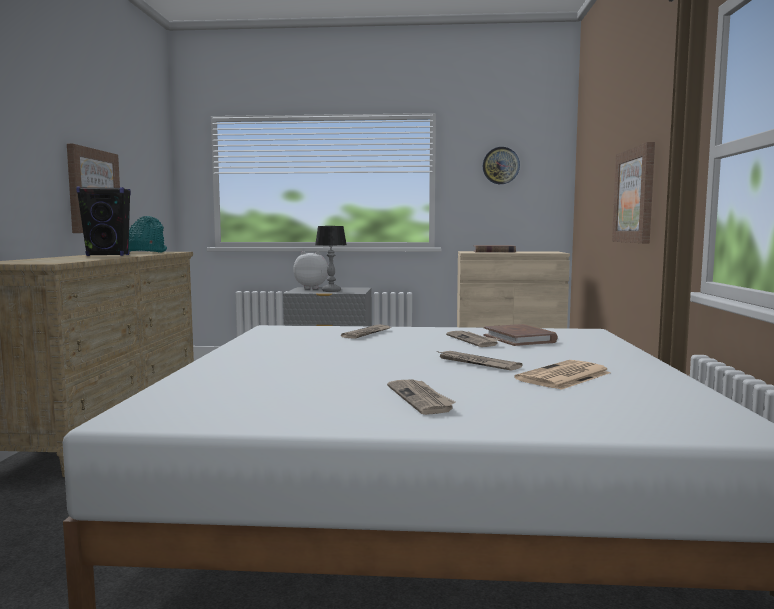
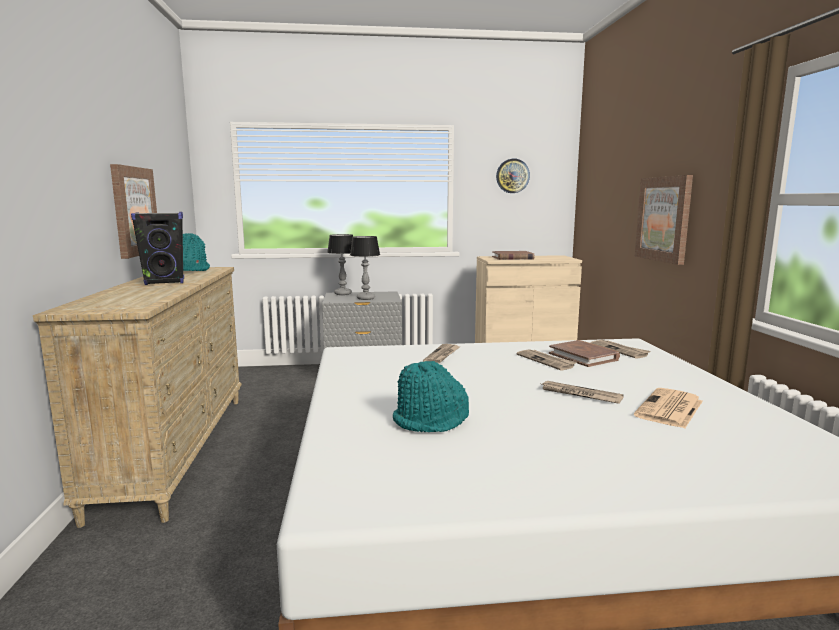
camera: 10 degrees left, 5 degrees up
plush toy [293,251,328,289] -> table lamp [327,234,353,295]
newspaper [387,379,456,415] -> newspaper moved to [591,340,651,359]
none -> turquoise hat [393,361,469,432]

